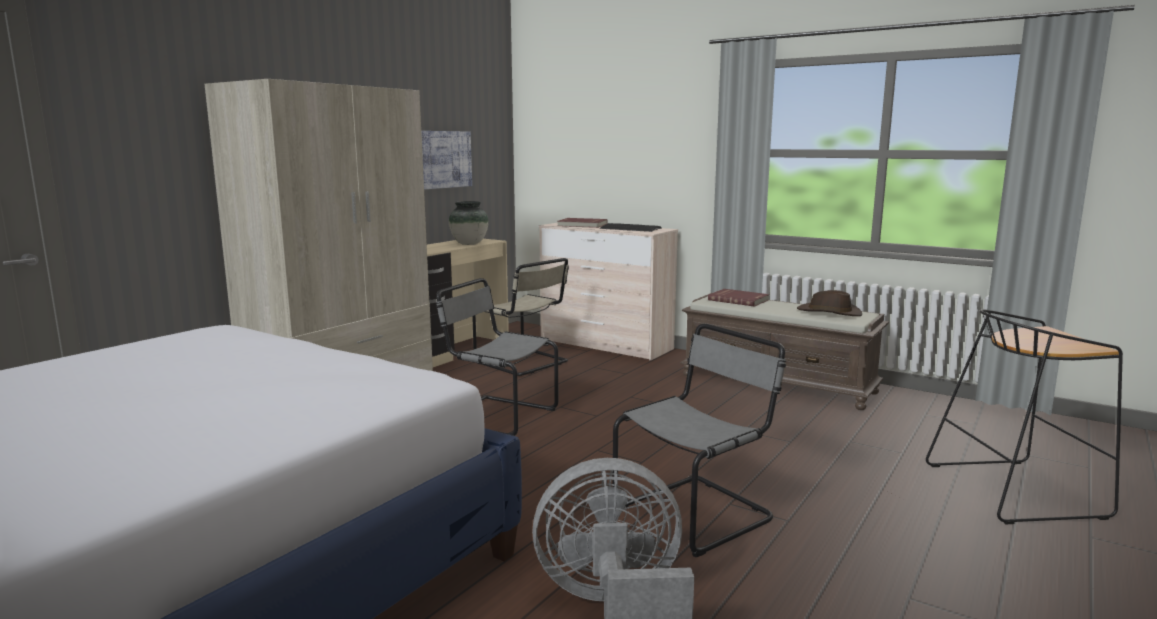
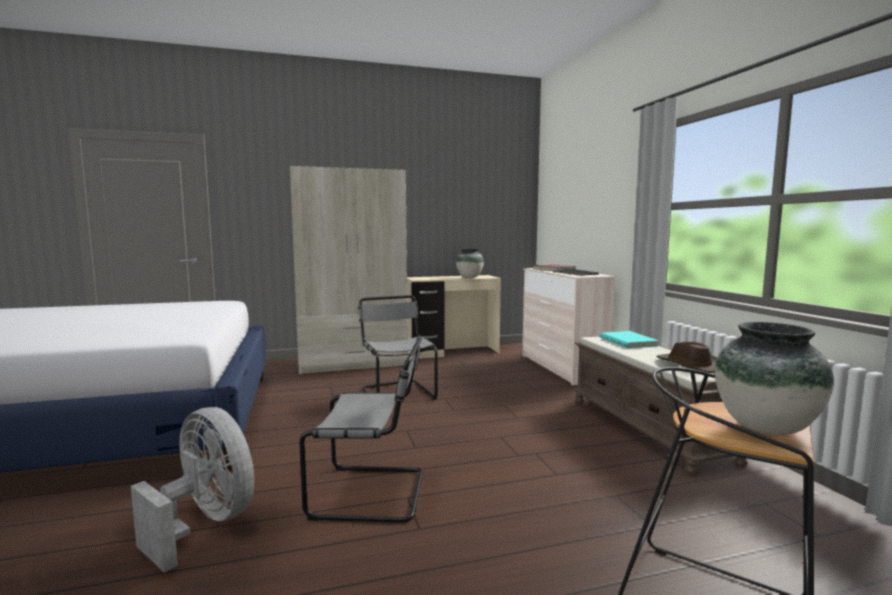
camera: 40 degrees right, 5 degrees down
picture [421,131,472,190] -> none
beige chair [472,258,569,376] -> none
red book [708,289,769,307] -> turquoise book [600,331,659,348]
none -> vase [715,322,834,435]

